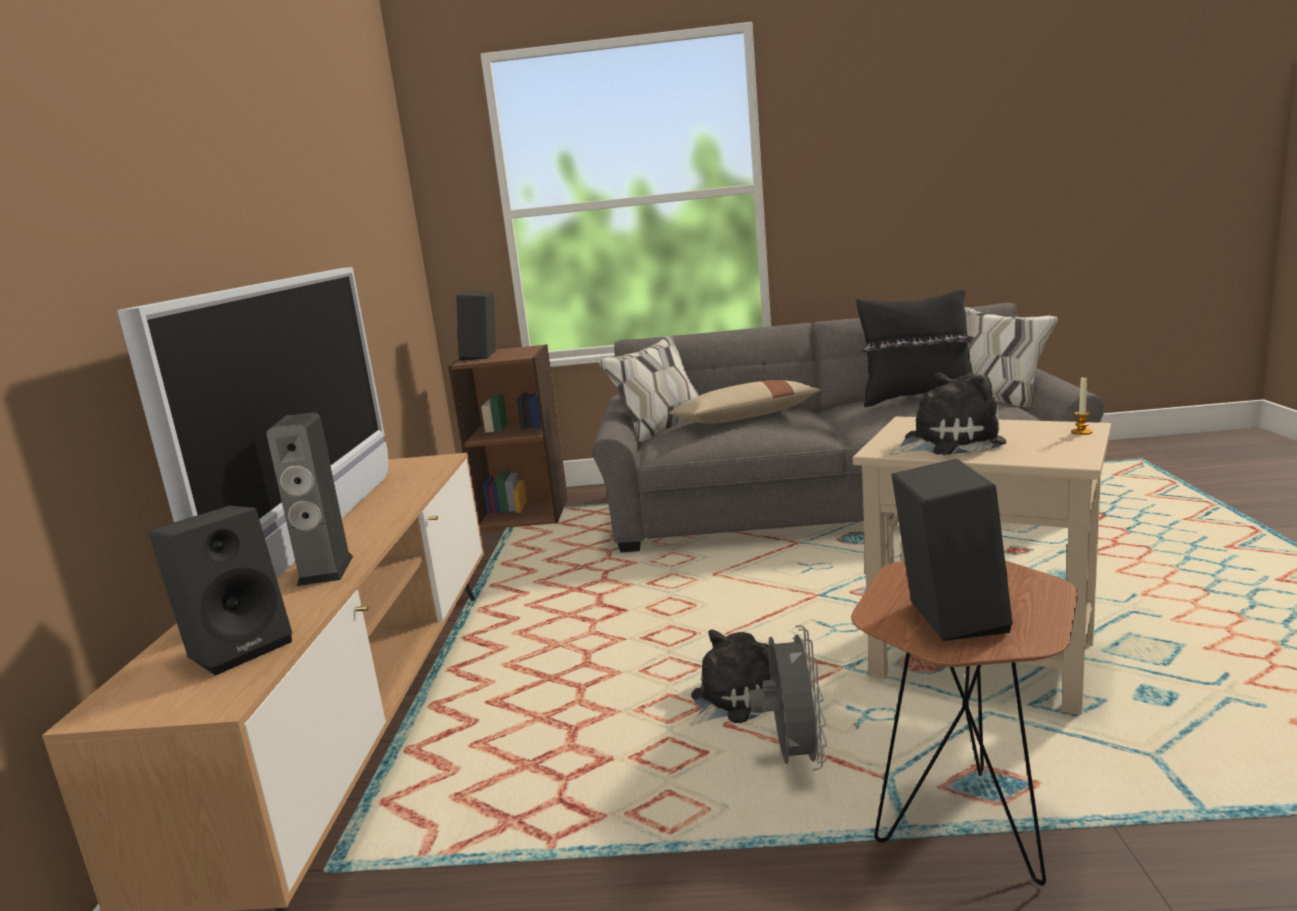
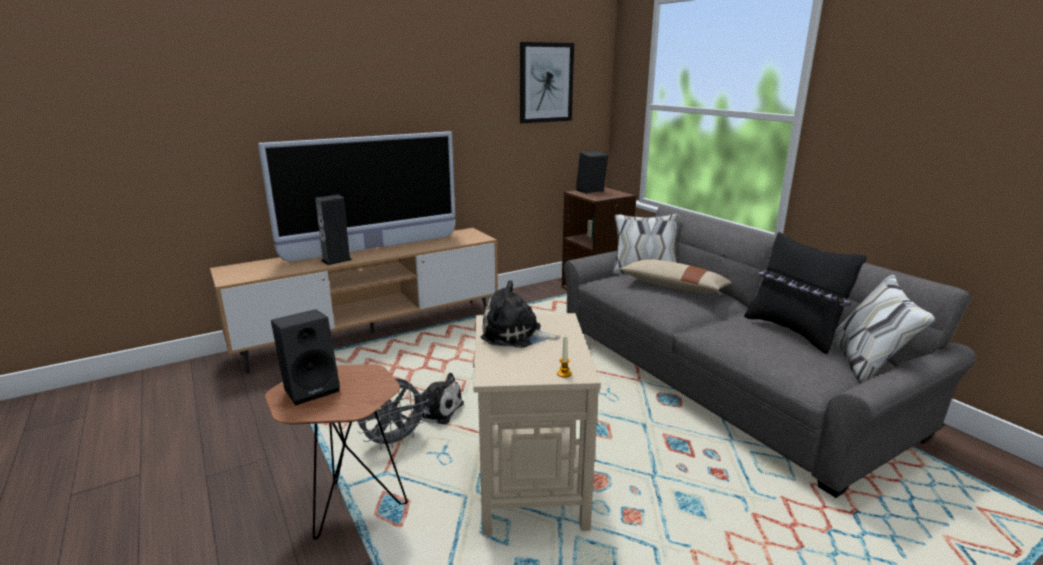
camera: 55 degrees right, 5 degrees up
black speaker [148,506,292,676] -> none
plush toy [889,373,1006,455] -> plush toy turned 150 degrees clockwise [481,280,561,348]
none -> picture [520,42,574,123]

